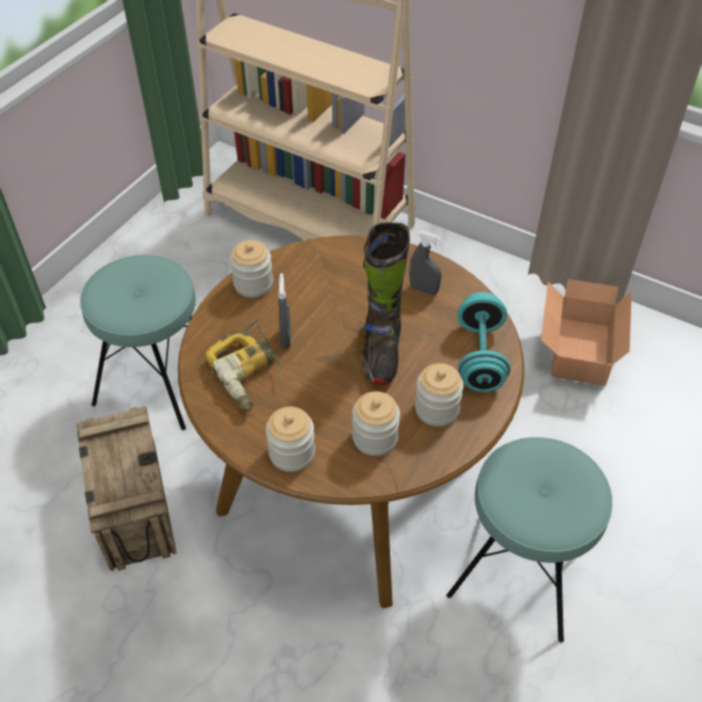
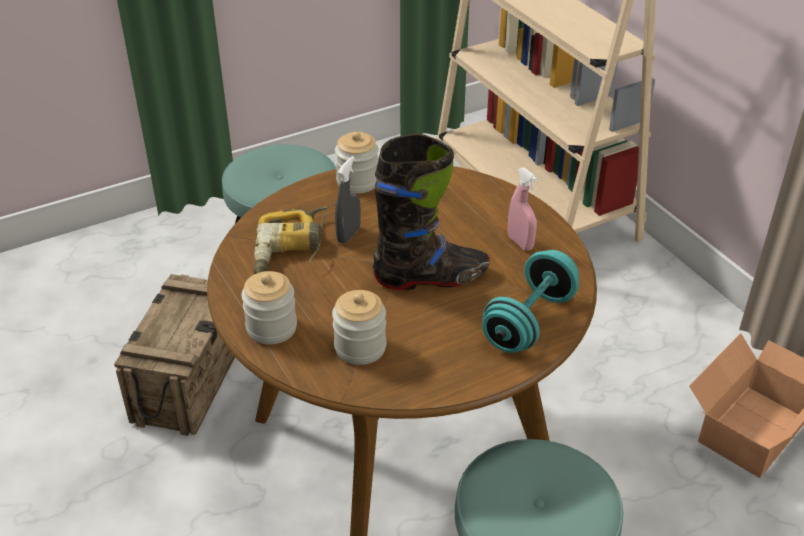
camera: 30 degrees right, 10 degrees down
black boot [362,222,410,385] -> black boot turned 135 degrees counterclockwise [373,133,490,290]
grey spray bottle [409,231,441,295] -> pink spray bottle [508,167,538,251]
jar [415,363,463,426] -> none

